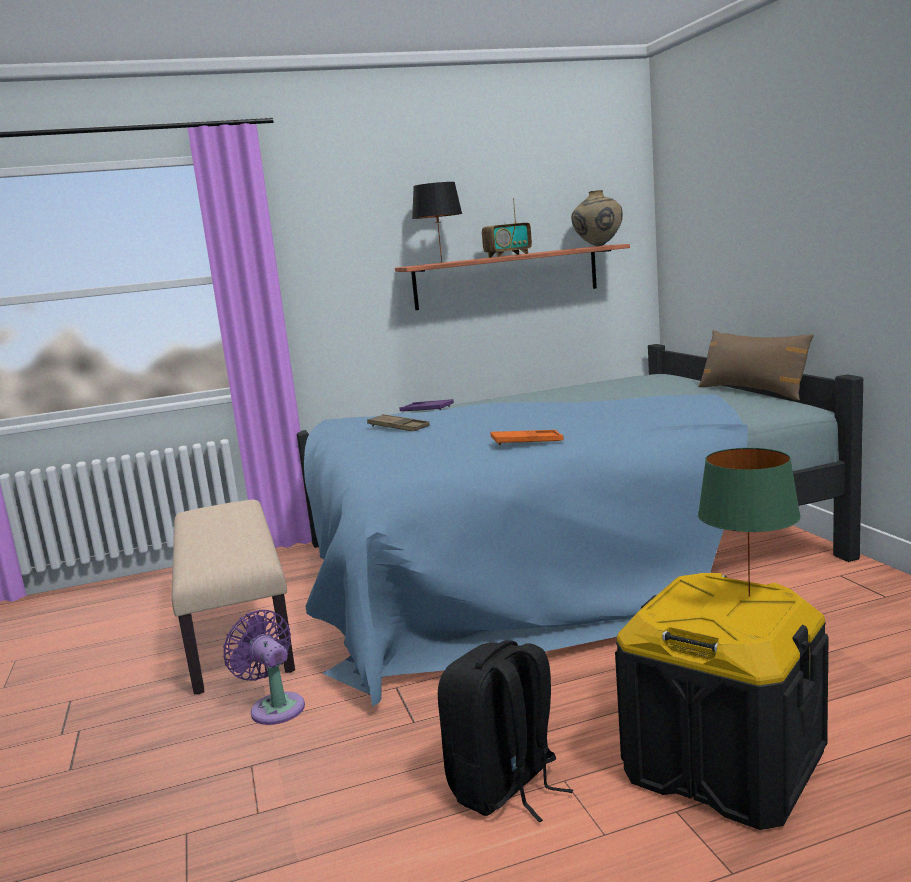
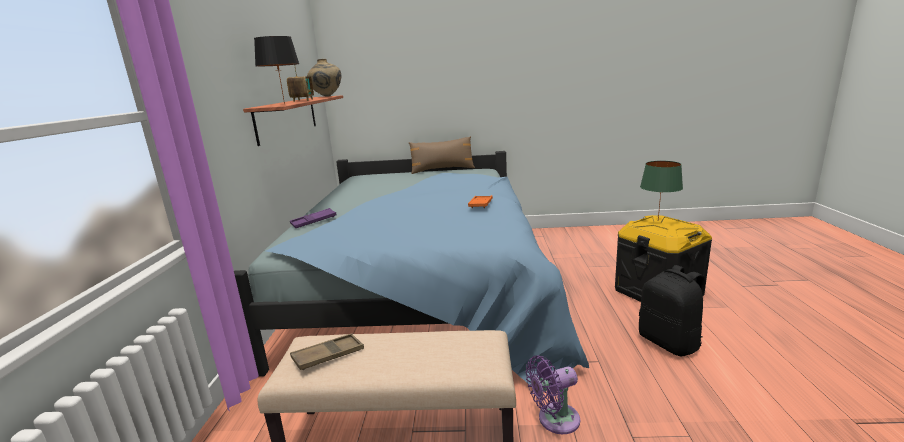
camera: 70 degrees left, 5 degrees up
brown tray [367,414,430,431] -> brown tray moved to [290,333,364,370]

